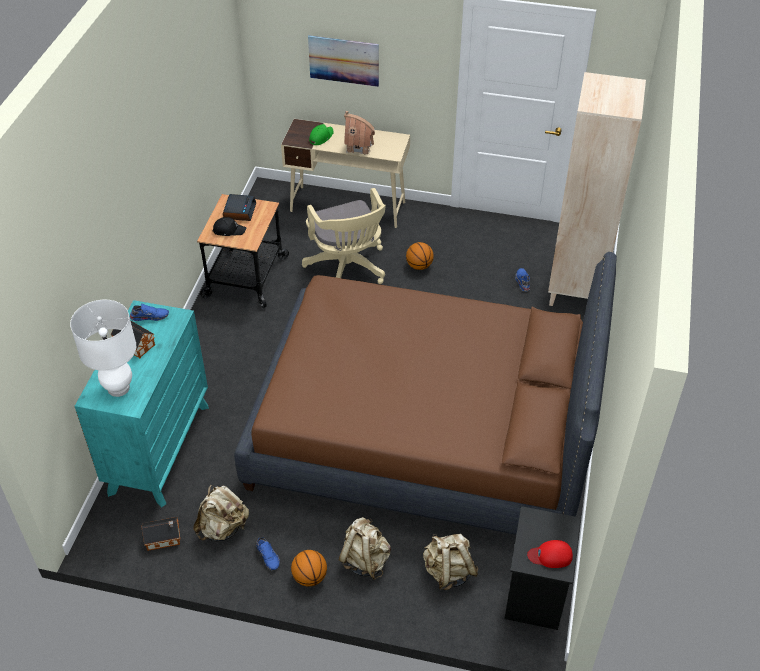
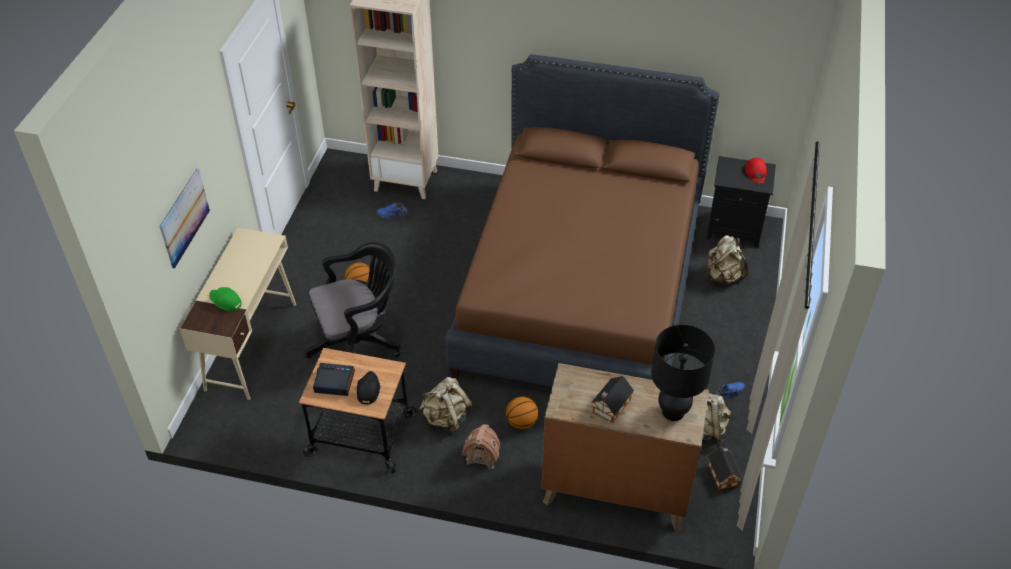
camera: 90 degrees left, 0 degrees up
white table lamp [70,300,136,397] -> black table lamp [651,325,715,421]
turquoise dresser [75,300,209,507] -> brown dresser [542,363,709,531]
blue shoe [130,304,169,321] -> none
basketball [291,550,327,586] -> basketball moved to [506,397,538,429]
beige office chair [302,188,386,284] -> black office chair [305,242,400,358]
beige backpack [339,517,391,580] -> beige backpack moved to [419,377,472,433]
toy house [344,111,375,154] -> toy house moved to [462,424,500,469]

